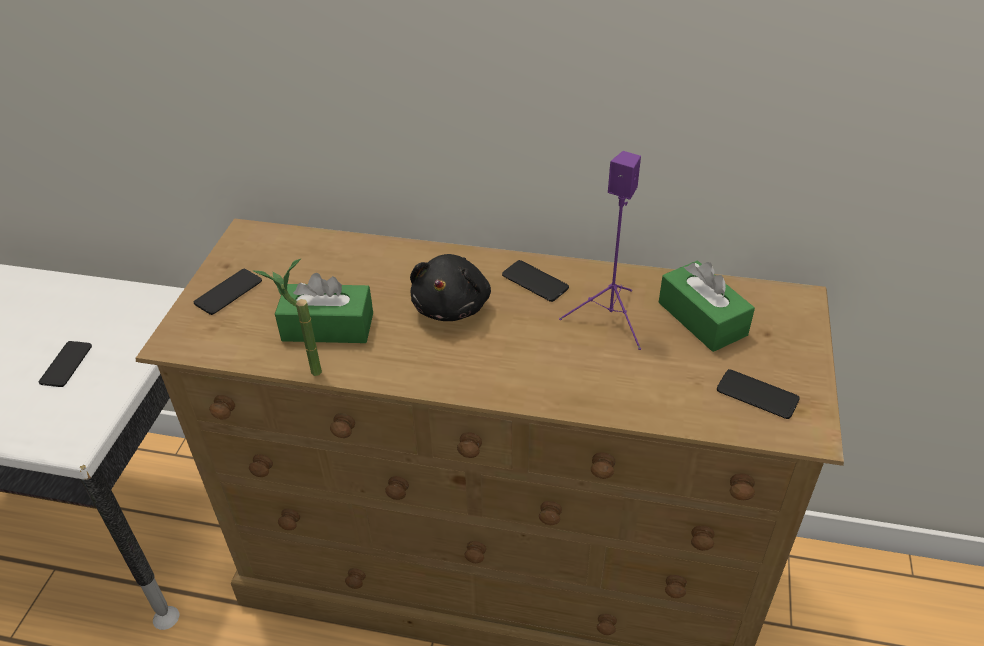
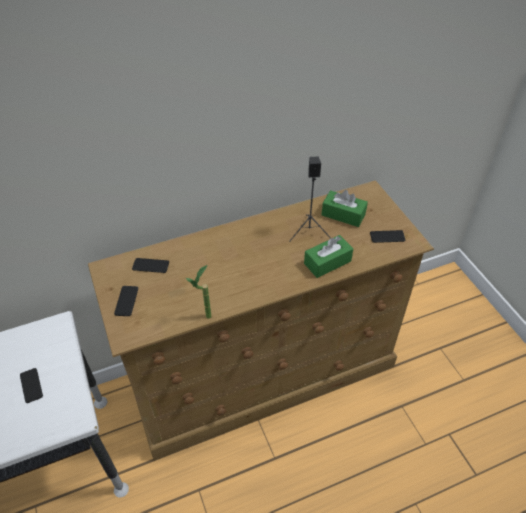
camera: 35 degrees left, 5 degrees up
green tissue box [275,273,373,343] -> green tissue box moved to [304,235,353,278]
black plush toy [410,254,491,321] -> none
phone [502,260,569,302] -> phone moved to [132,258,169,273]
purple speaker [559,151,641,350] -> black speaker [289,157,331,242]

